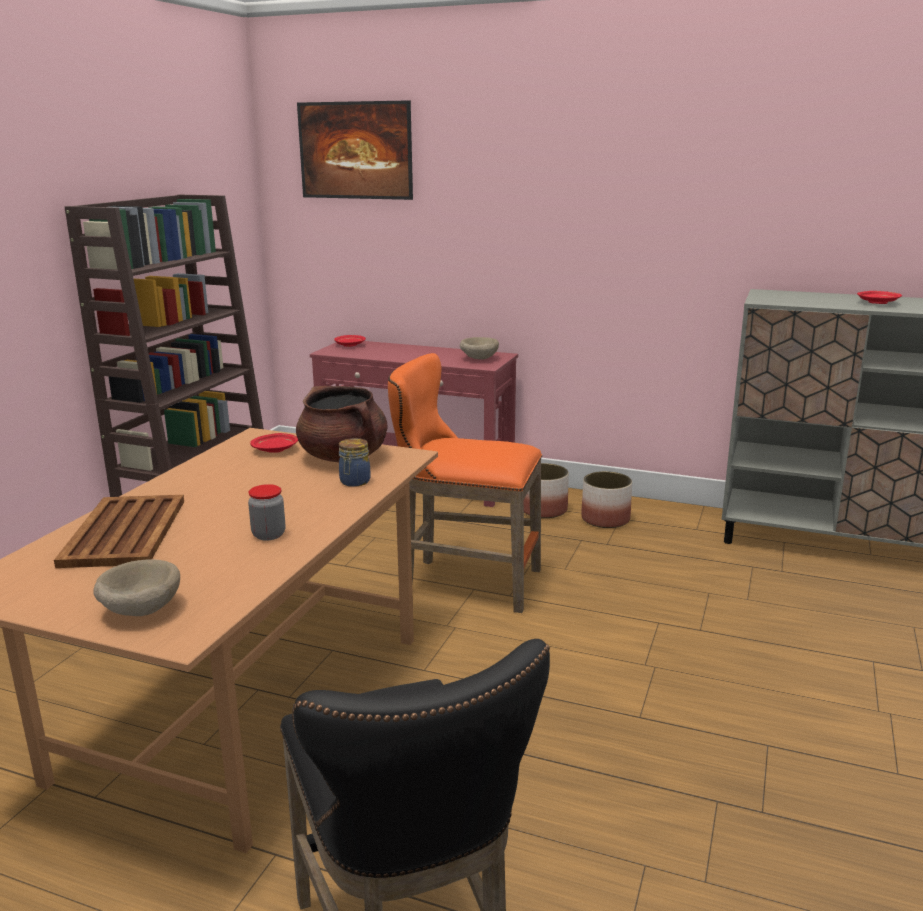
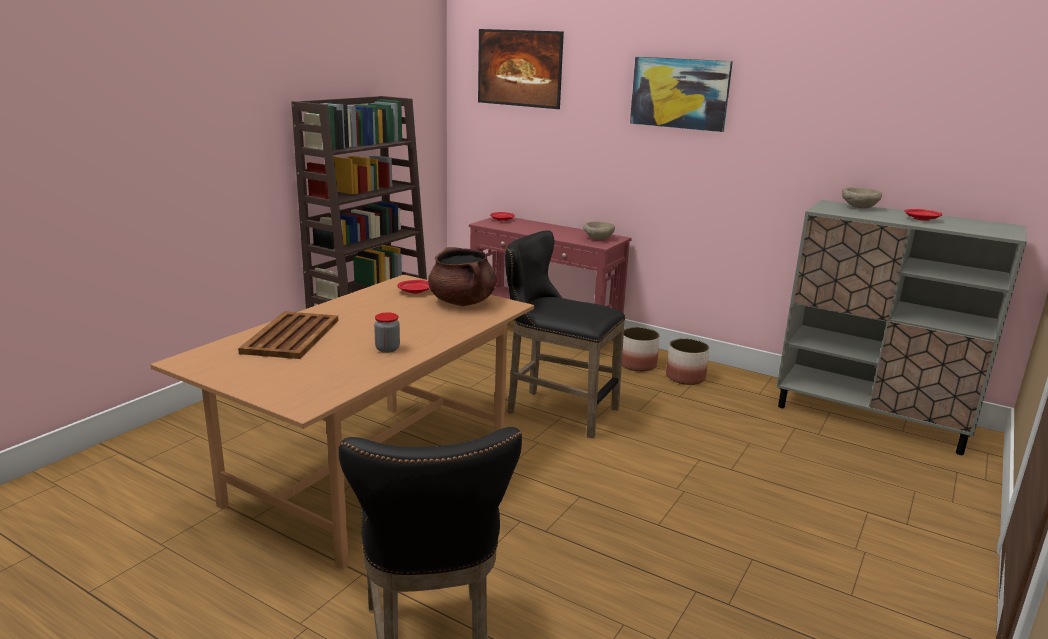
camera: 10 degrees right, 0 degrees up
beige bowl [93,559,180,616] -> beige bowl moved to [842,187,882,209]
jar [339,438,371,487] -> none
orange stool [388,353,542,613] -> black stool [505,230,625,439]
none -> picture [630,57,733,132]

